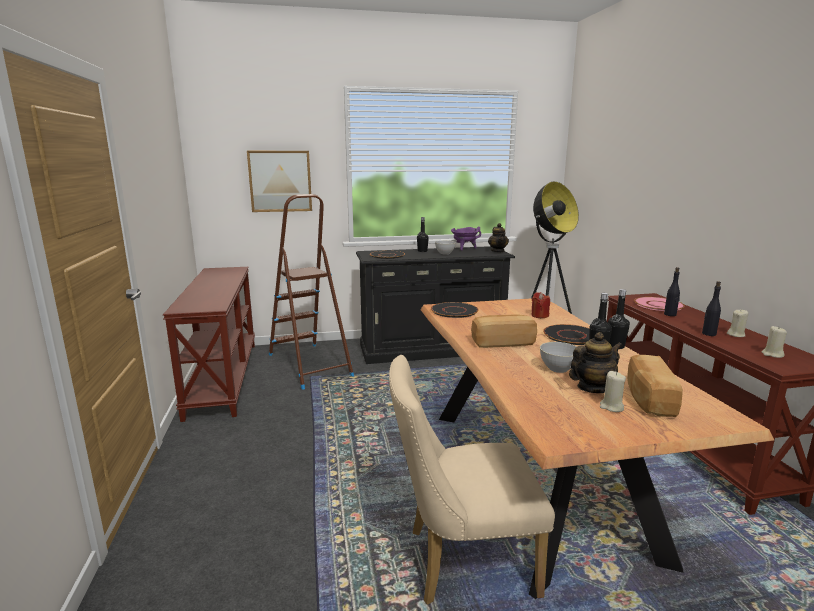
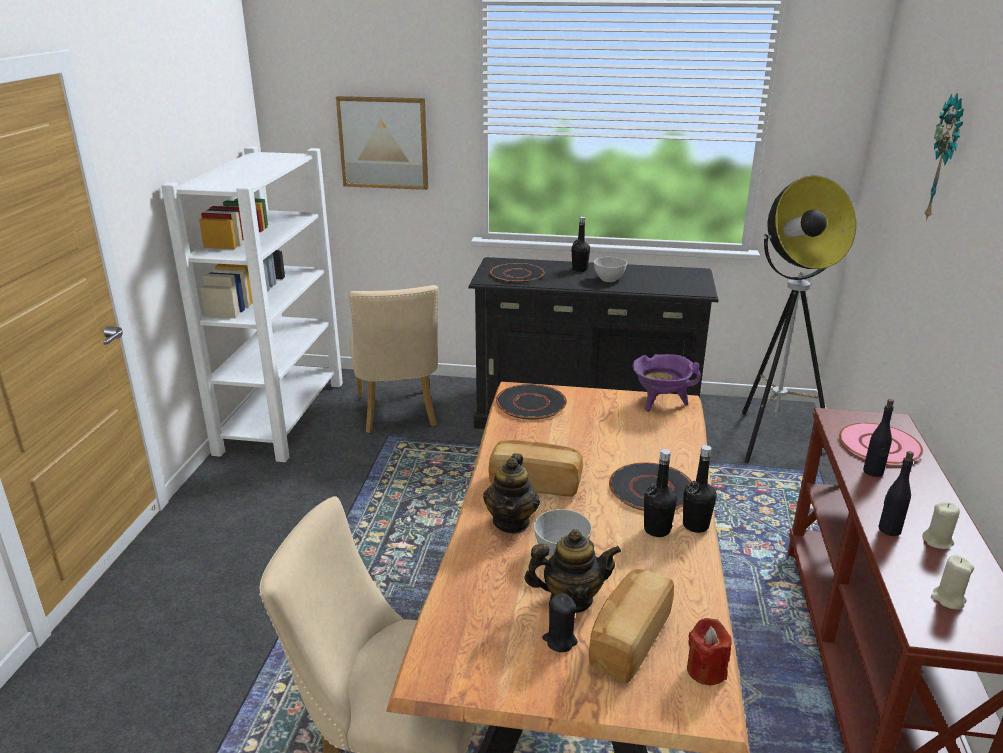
camera: 20 degrees right, 10 degrees up
brown console table [163,267,255,422] -> white bookcase [161,146,343,462]
brown step ladder [269,194,354,390] -> beige chair [349,285,438,433]
purple cooking pot [451,227,481,250] -> purple cooking pot moved to [632,354,701,412]
teapot [488,223,509,252] -> teapot moved to [483,453,540,534]
red candle [532,292,550,318] -> red candle moved to [687,618,732,685]
beige candle [600,371,626,412] -> black candle [542,593,578,652]
none -> wall clock [924,93,964,221]

